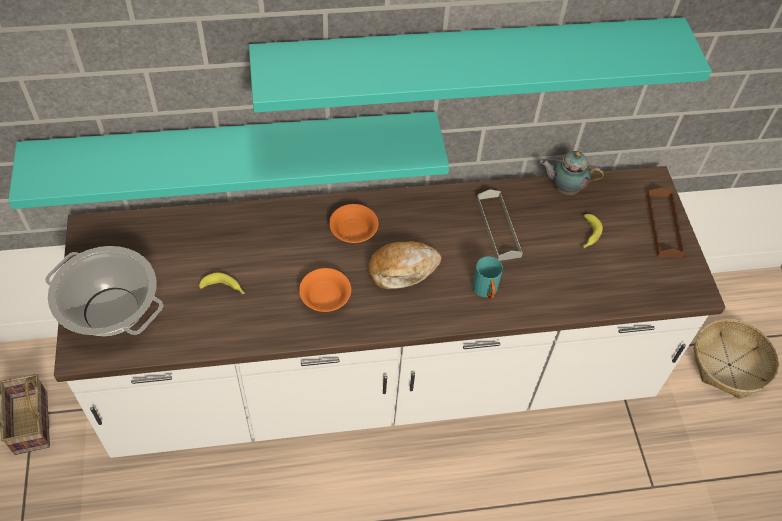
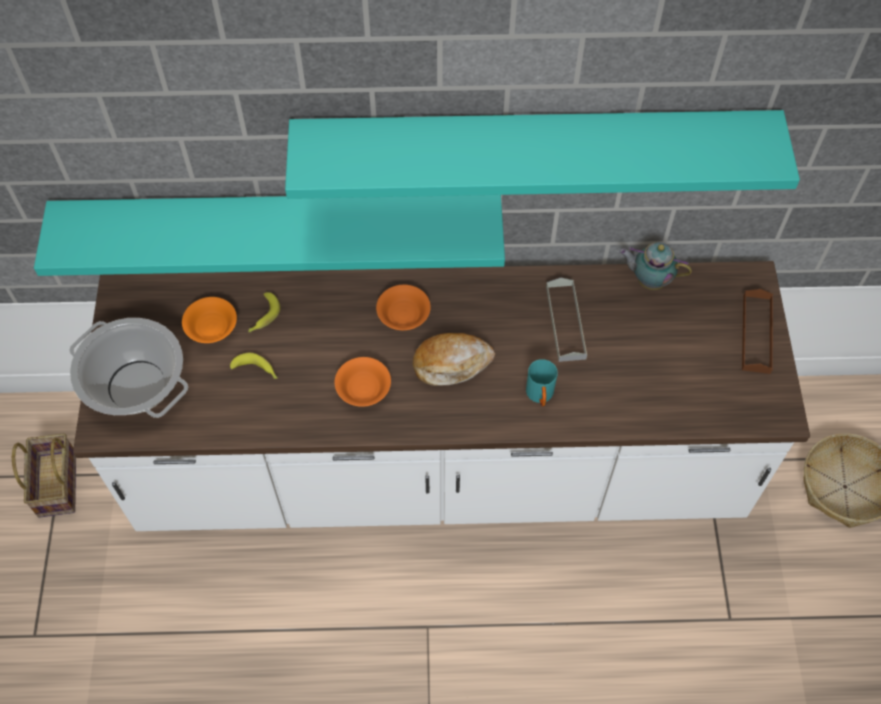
camera: 10 degrees right, 5 degrees up
banana [583,214,603,248] -> banana moved to [248,292,280,332]
none -> orange bowl [182,297,237,343]

